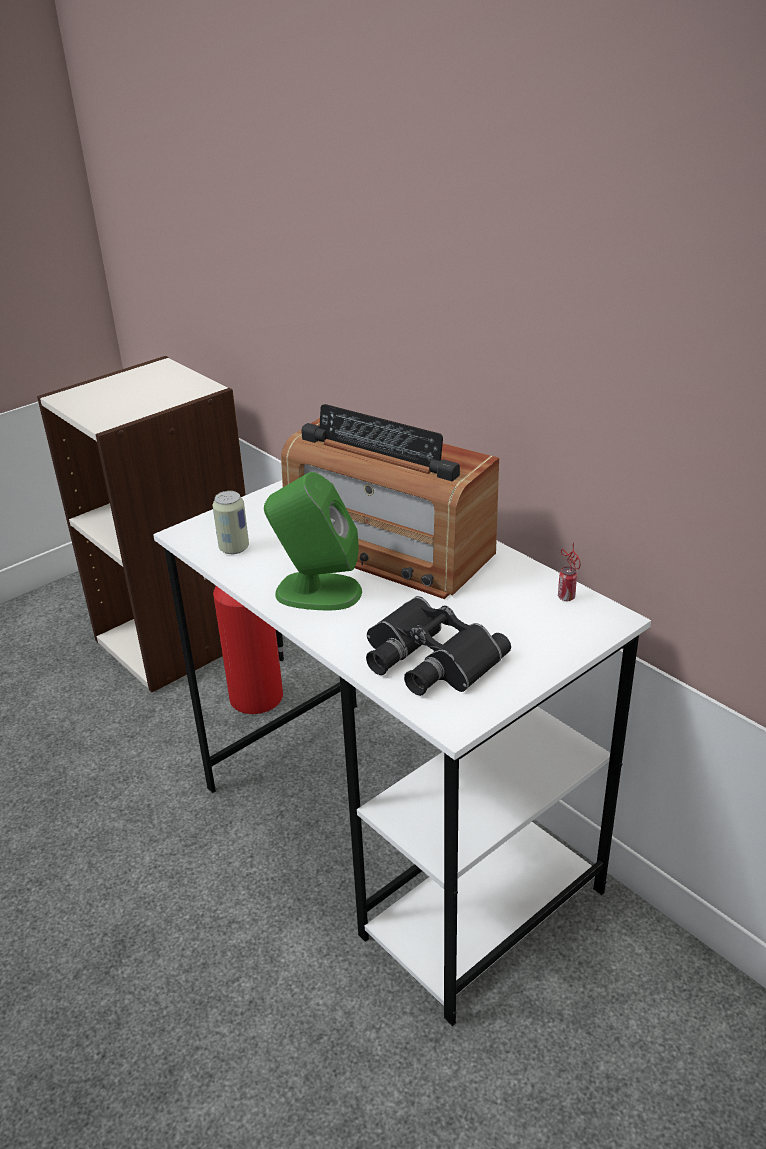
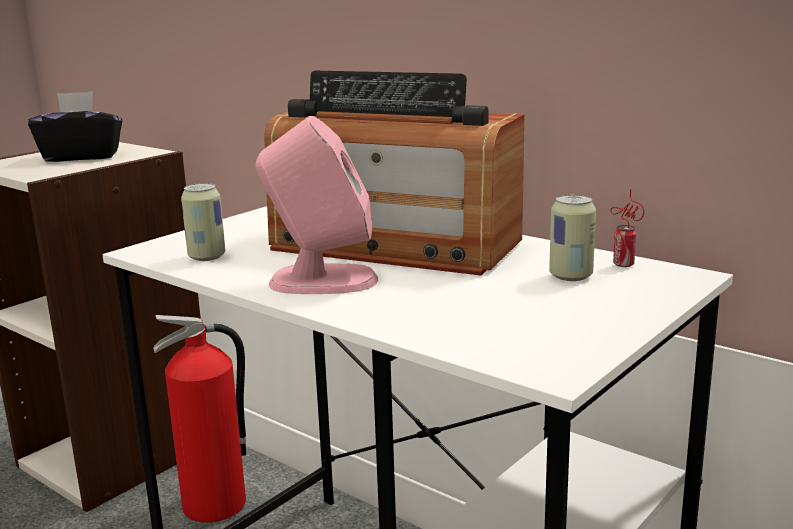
camera: 10 degrees left, 15 degrees down
green speaker [264,472,362,610] -> pink speaker [256,116,378,294]
black binoculars [366,596,511,696] -> none
none -> black tissue box [28,91,122,162]
none -> can [549,195,596,281]

